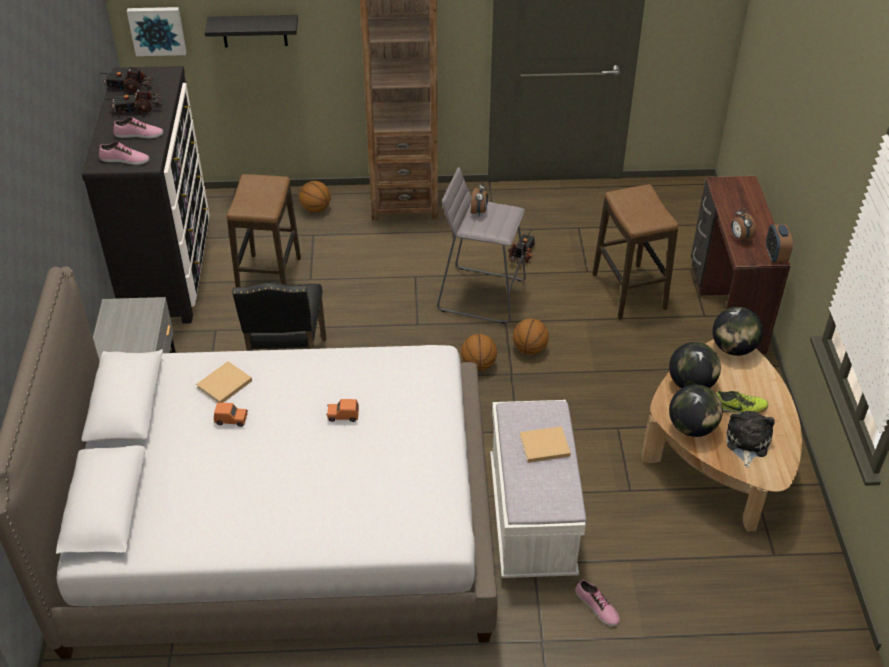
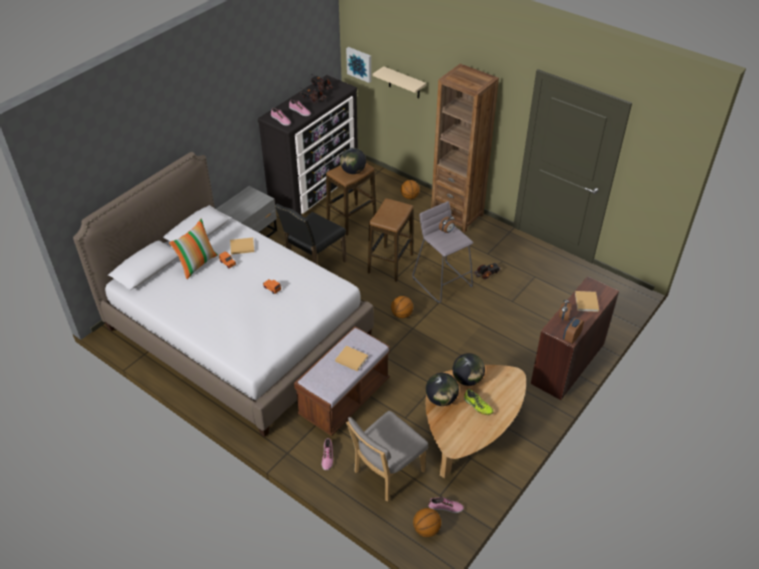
camera: 40 degrees right, 0 degrees up
black shelf [205,15,298,47] -> beige shelf [373,66,426,99]
white bench [490,400,587,578] -> brown bench [294,326,390,436]
basketball [513,318,549,355] -> basketball moved to [413,508,441,537]
stool [592,184,679,320] -> stool moved to [368,198,413,282]
globe [713,307,763,356] -> globe moved to [340,148,366,174]
plush toy [727,411,775,468] -> none
none -> pillow [169,219,218,279]
none -> grey chair [346,411,428,502]
none -> shoe [428,497,464,513]
none -> beige book [575,291,599,312]

